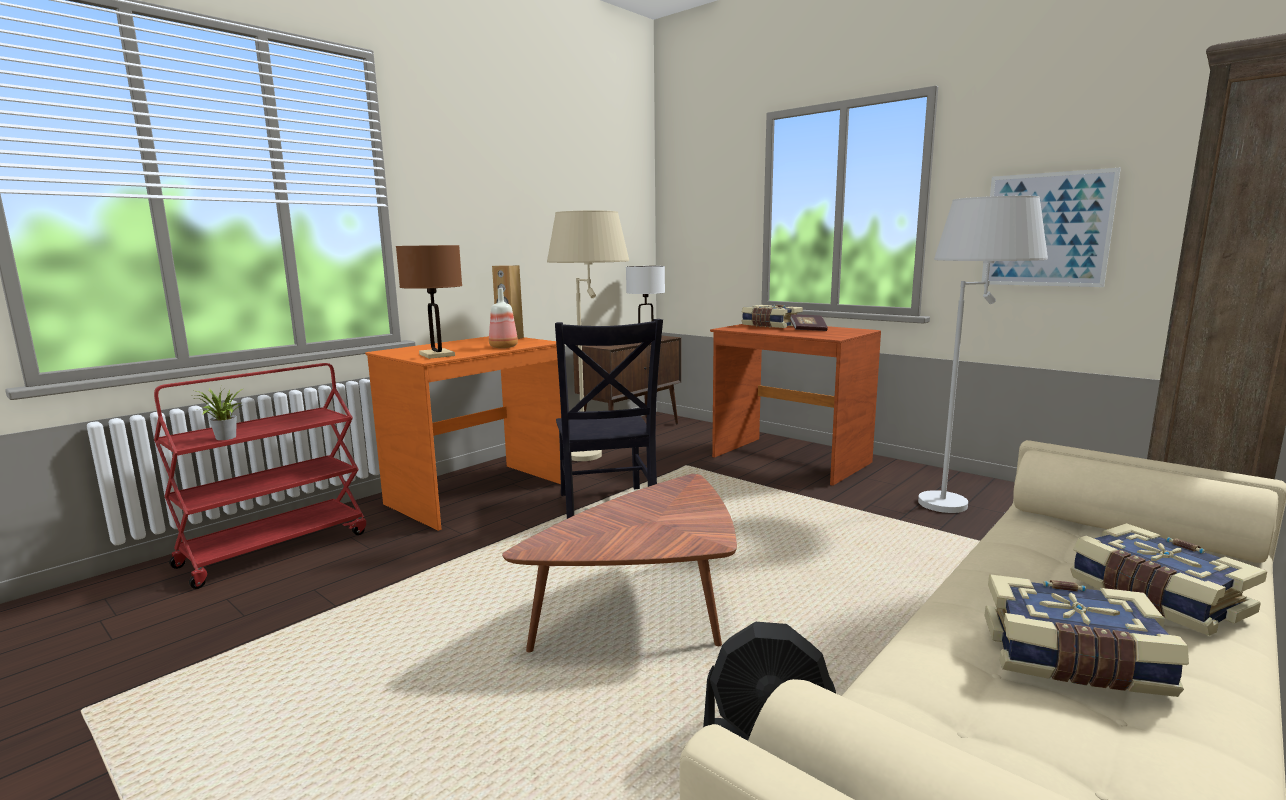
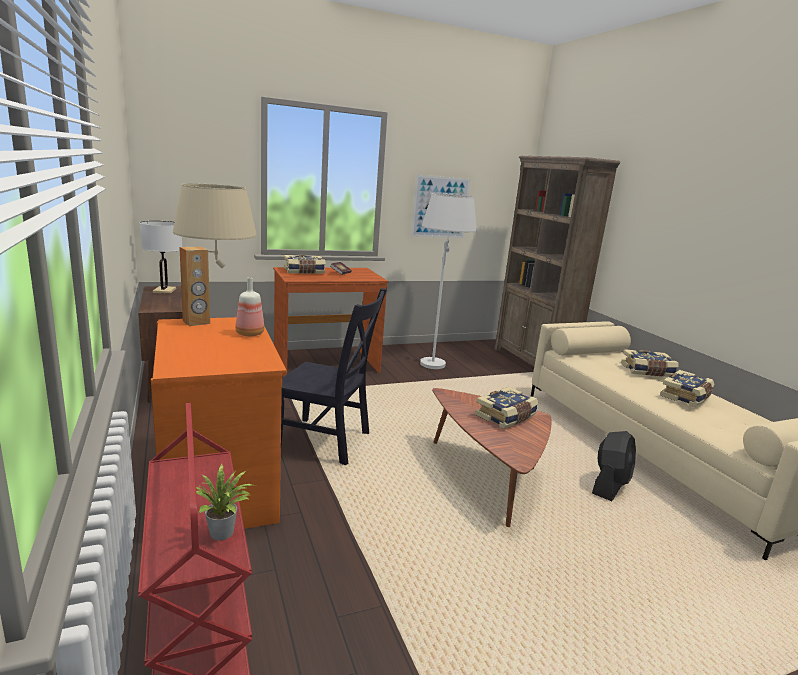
camera: 65 degrees left, 5 degrees up
brown table lamp [396,245,462,359] -> none
none -> book [475,387,538,429]

